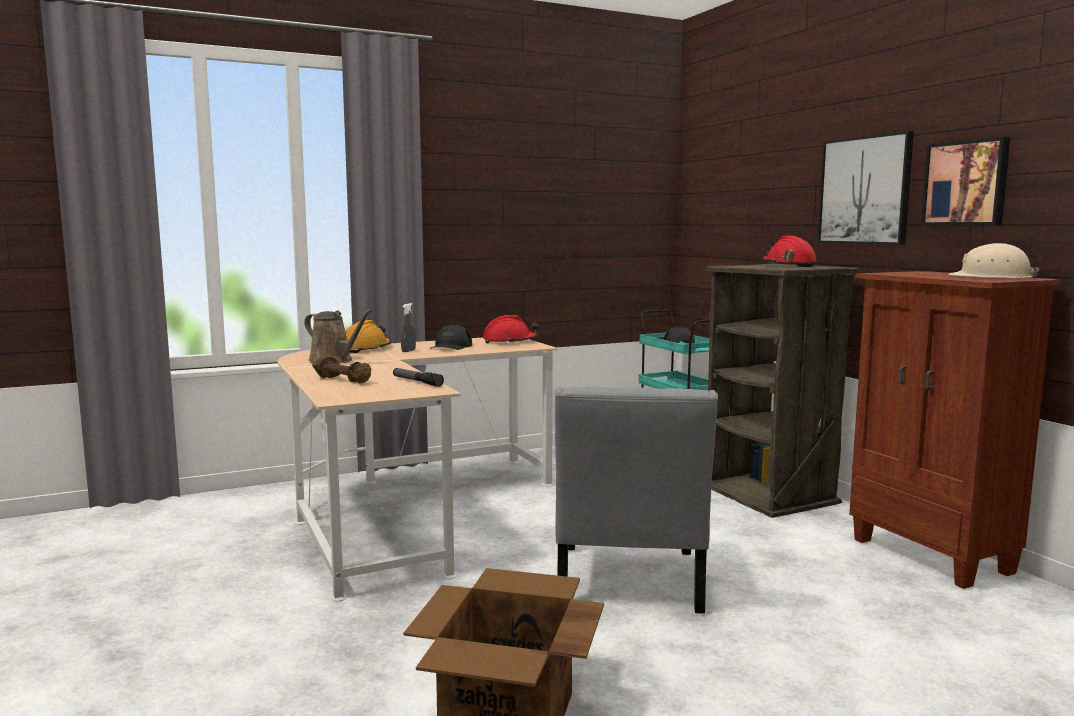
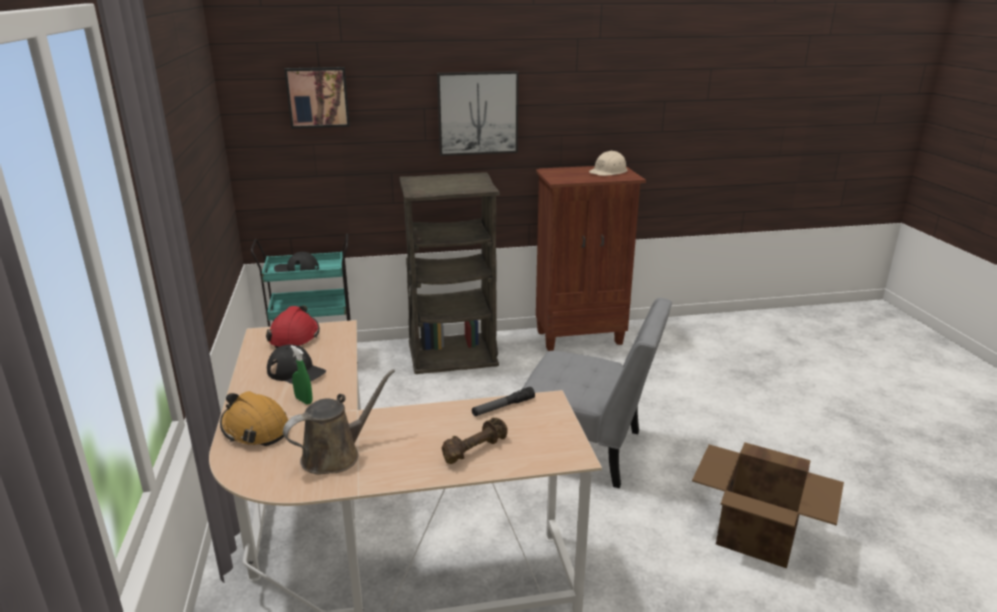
camera: 75 degrees left, 15 degrees up
grey spray bottle [401,303,416,352] -> green spray bottle [290,345,313,405]
red hard hat [762,236,817,267] -> none
picture [921,137,1010,225] -> picture moved to [284,67,350,129]

